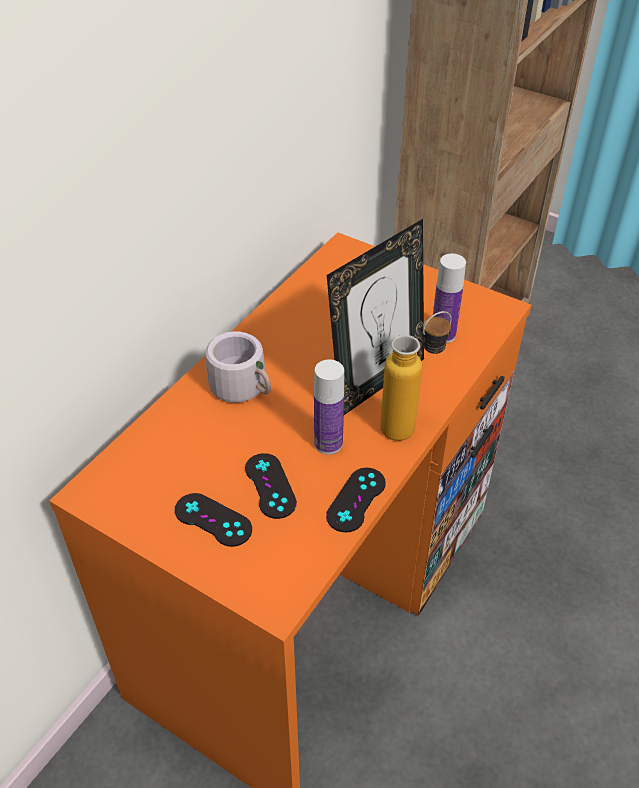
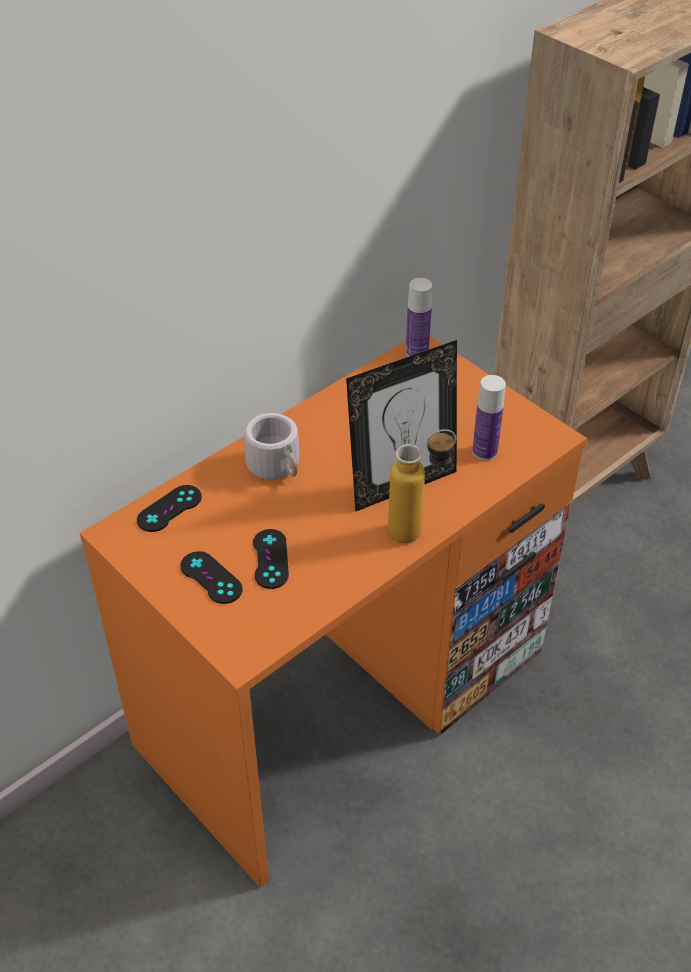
camera: 15 degrees right, 0 degrees up
bottle [314,360,344,455] -> bottle moved to [406,278,432,357]
black game controller [326,468,386,533] -> black game controller moved to [137,485,202,532]

